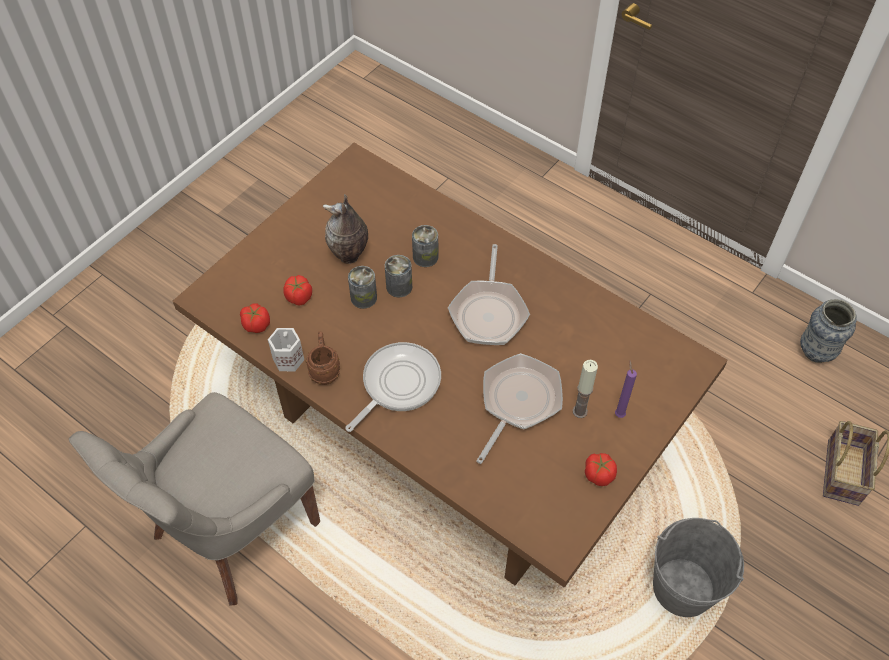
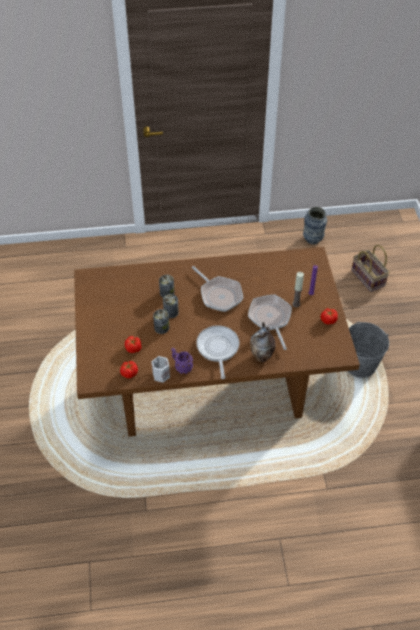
camera: 45 degrees left, 5 degrees down
grey chair [69,392,320,606] -> none
brown mug [306,331,340,385] -> purple mug [171,348,193,374]
vase [323,194,368,264] -> vase moved to [250,322,276,362]

